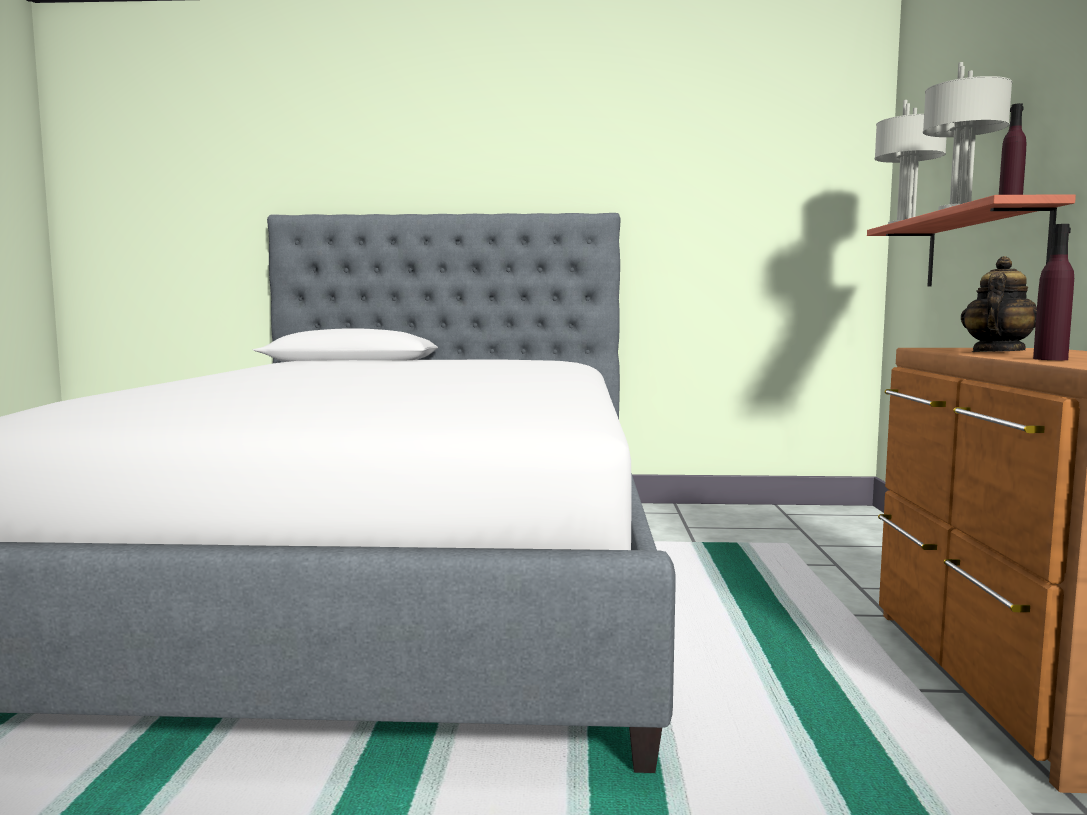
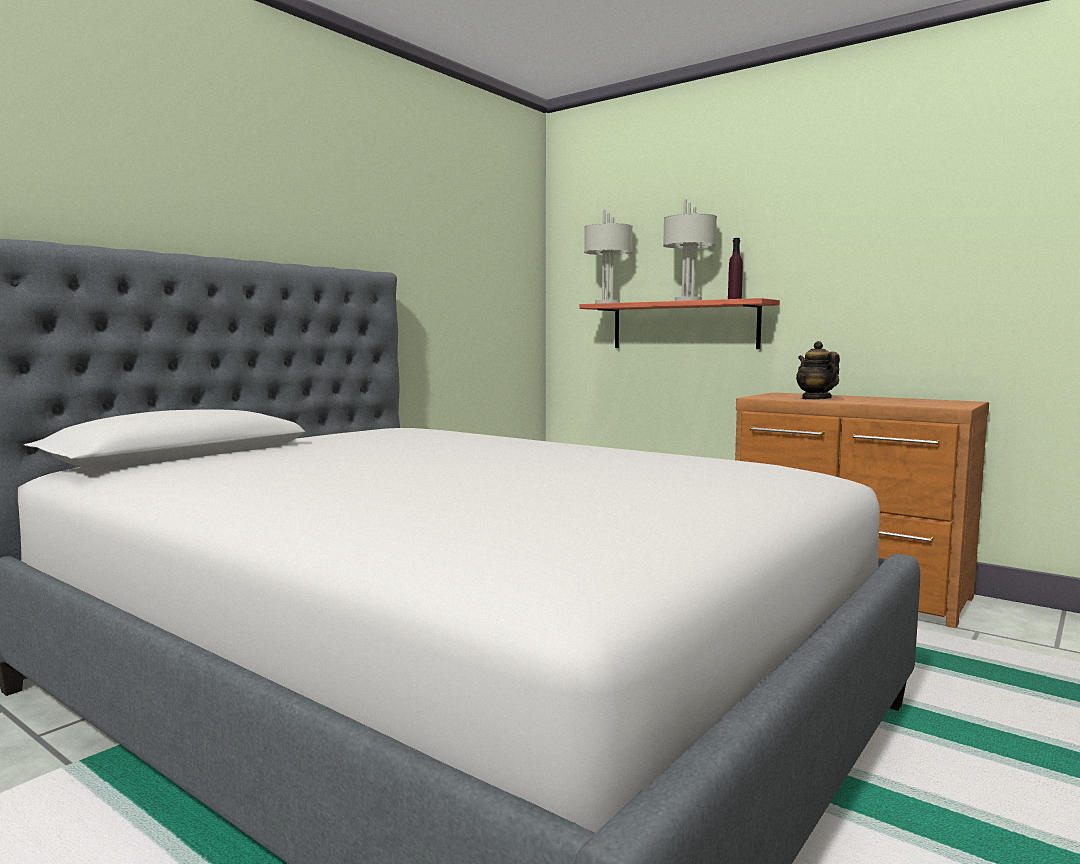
camera: 55 degrees left, 0 degrees up
purple bottle [1033,224,1074,360] -> none

